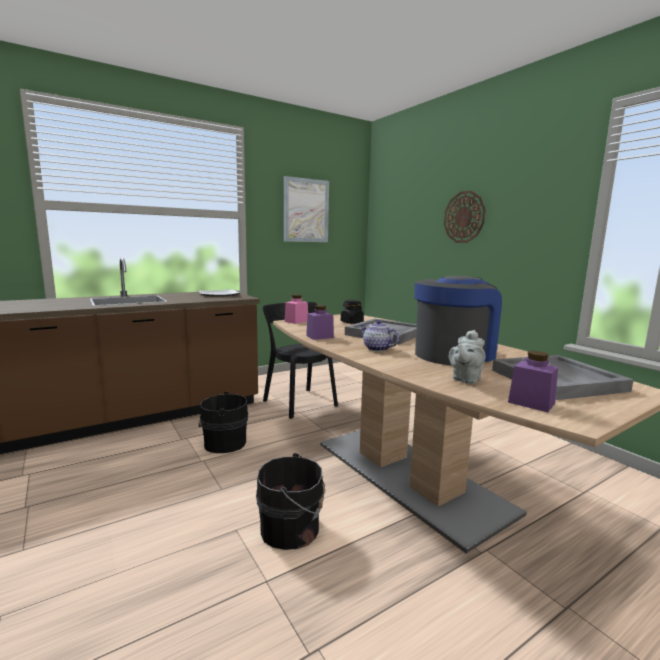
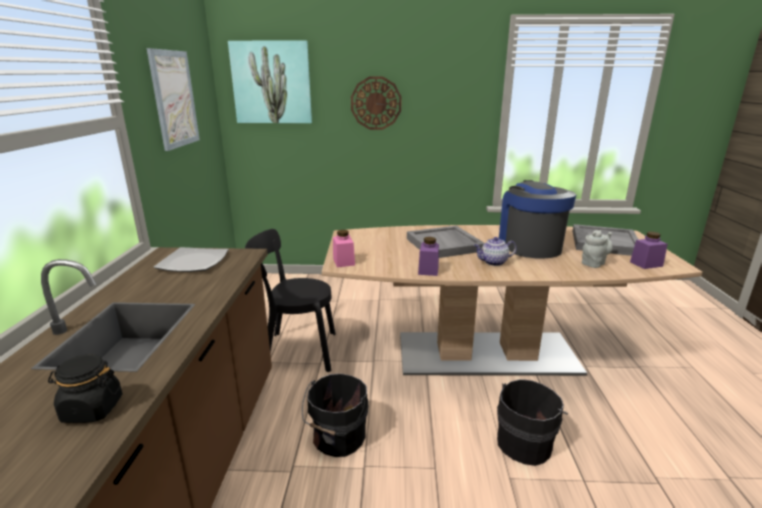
camera: 55 degrees left, 10 degrees up
black jar [341,300,364,324] -> black jar moved to [48,354,122,423]
grey teapot [449,330,486,384] -> grey teapot turned 105 degrees counterclockwise [582,230,613,268]
none -> picture [228,40,312,123]

